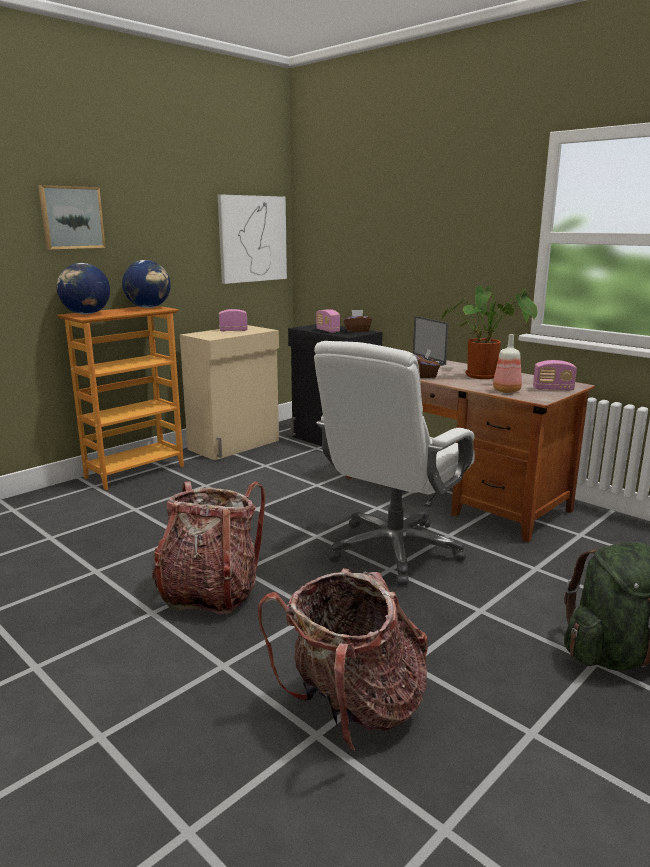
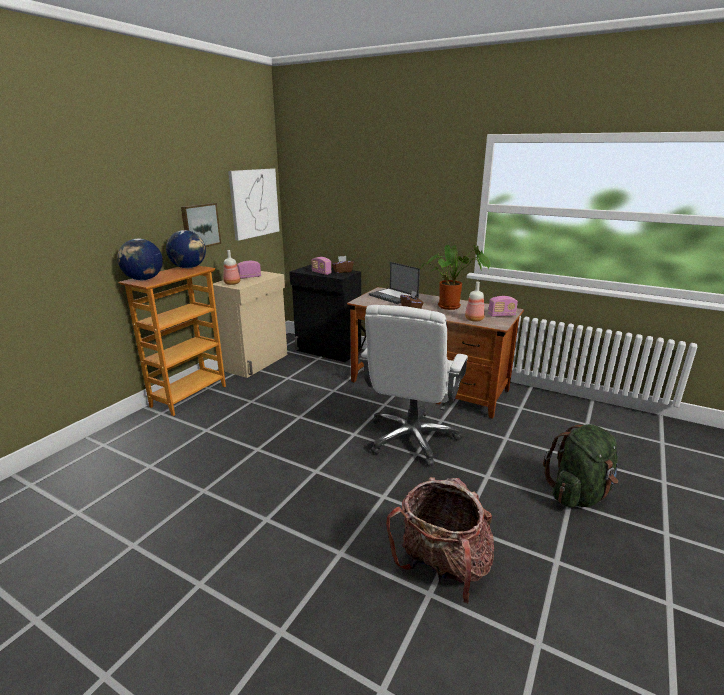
camera: 15 degrees left, 5 degrees up
picture [38,185,106,249] -> picture moved to [181,203,221,247]
backpack [152,481,265,614] -> none
none -> bottle [224,250,240,285]

